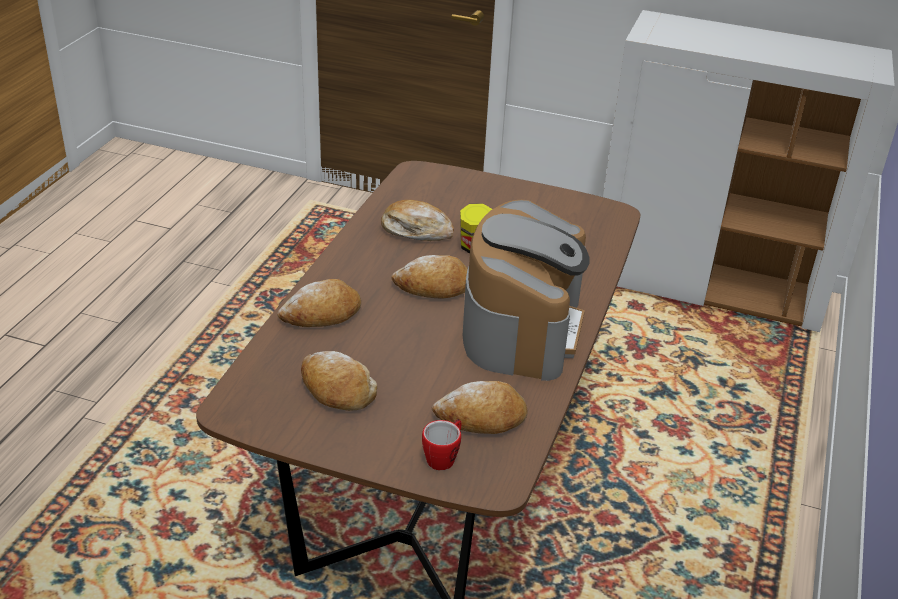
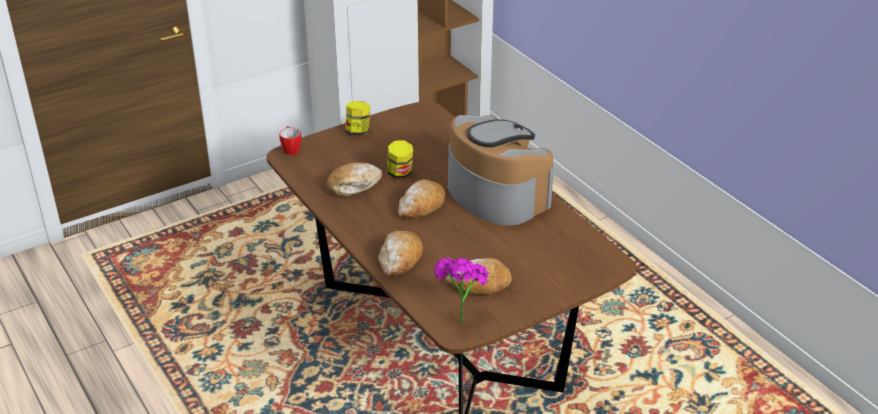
camera: 50 degrees left, 0 degrees up
mug [422,419,462,470] -> mug moved to [279,126,301,155]
bread [432,381,528,434] -> none
none -> jar [345,101,370,136]
none -> potted plant [434,258,489,324]

